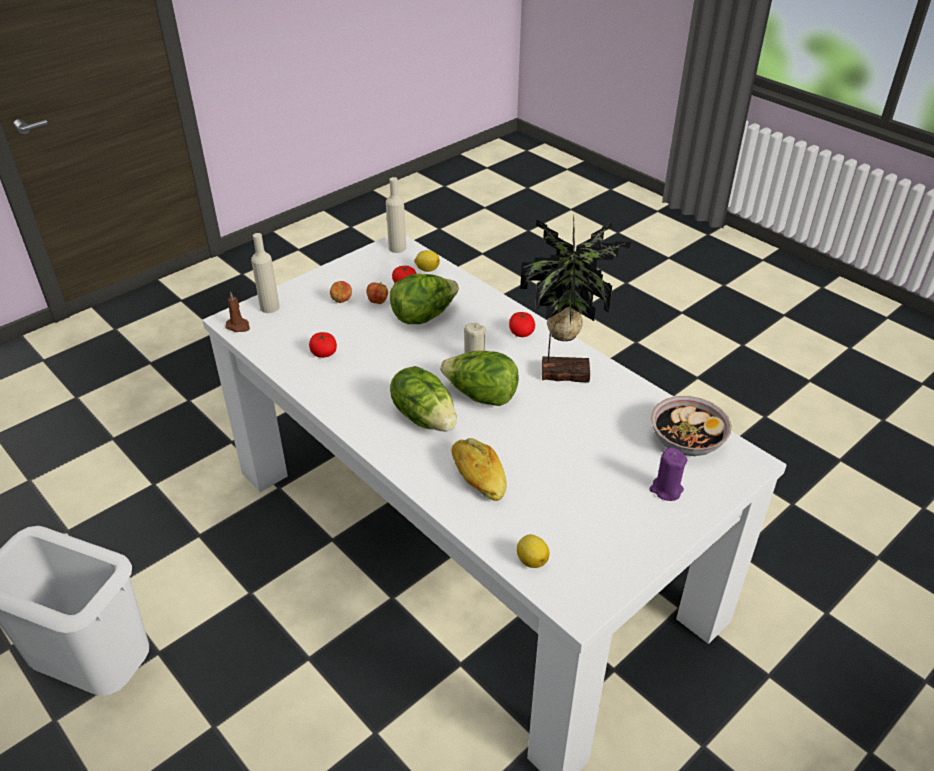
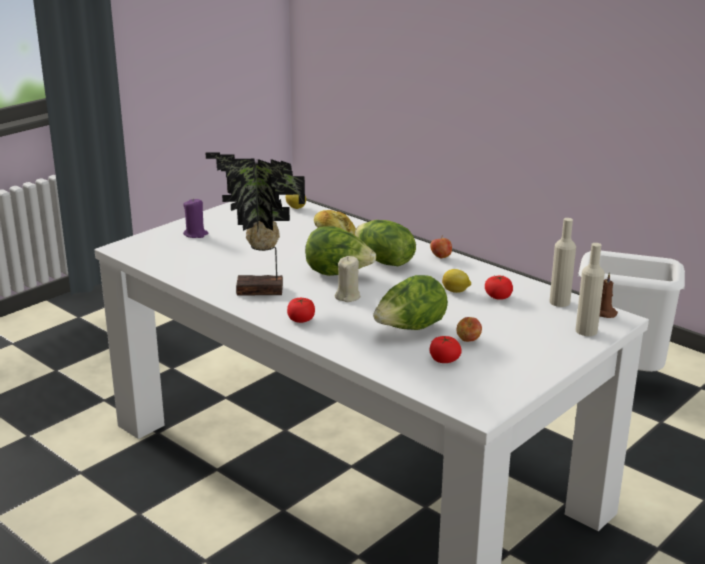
camera: 175 degrees right, 15 degrees down
apple [330,281,352,303] -> apple moved to [430,237,452,258]
beige bottle [386,177,406,253] -> beige bottle moved to [549,218,576,307]
lemon [414,250,440,272] -> lemon moved to [442,269,471,293]
bowl [651,396,732,456] -> none

